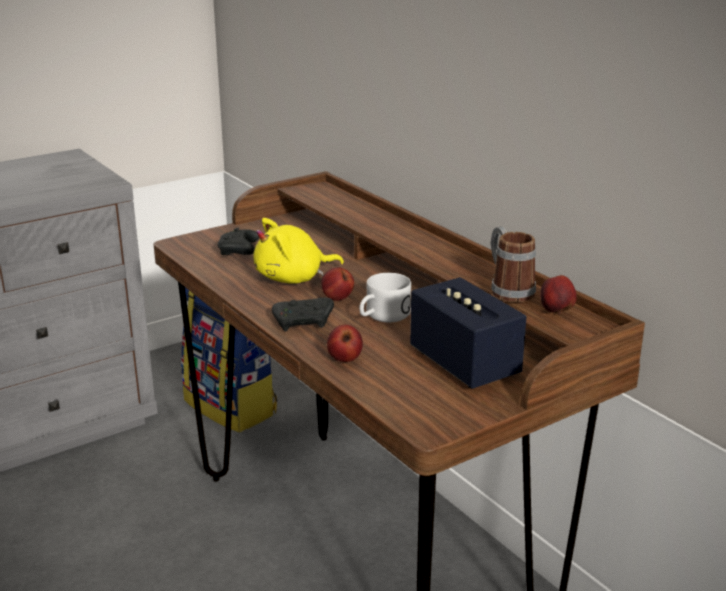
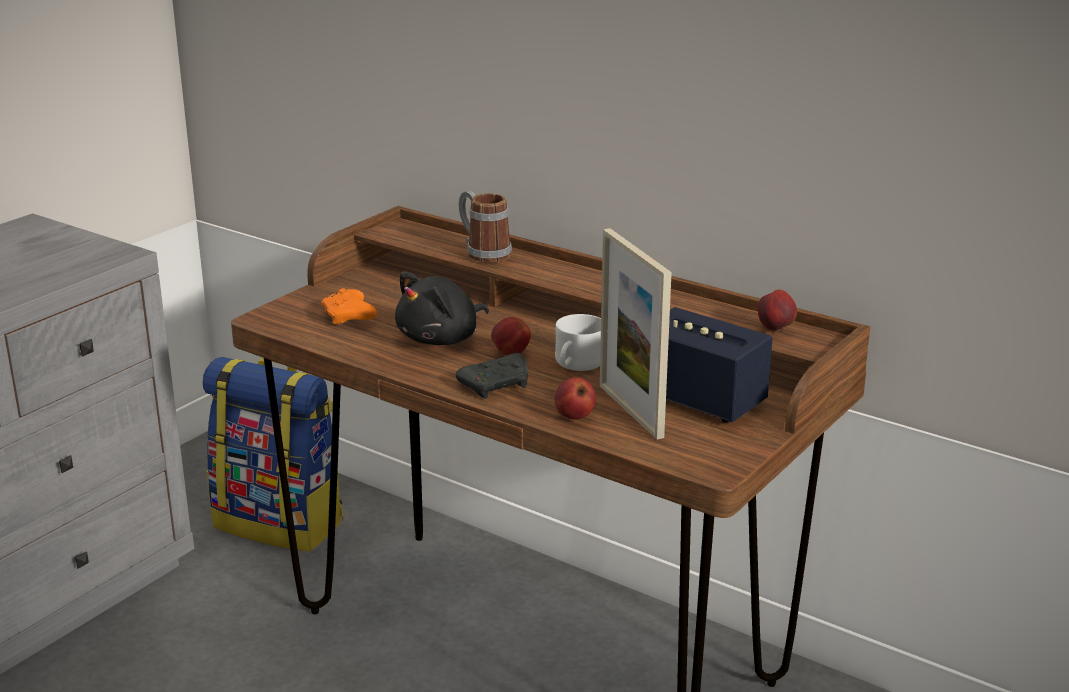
camera: 20 degrees left, 0 degrees up
black game controller [217,228,259,255] -> orange game controller [321,288,377,324]
yellow plush toy [254,218,344,284] -> black plush toy [395,271,489,345]
mug [491,226,536,302] -> mug moved to [459,191,512,263]
none -> picture frame [600,228,672,439]

